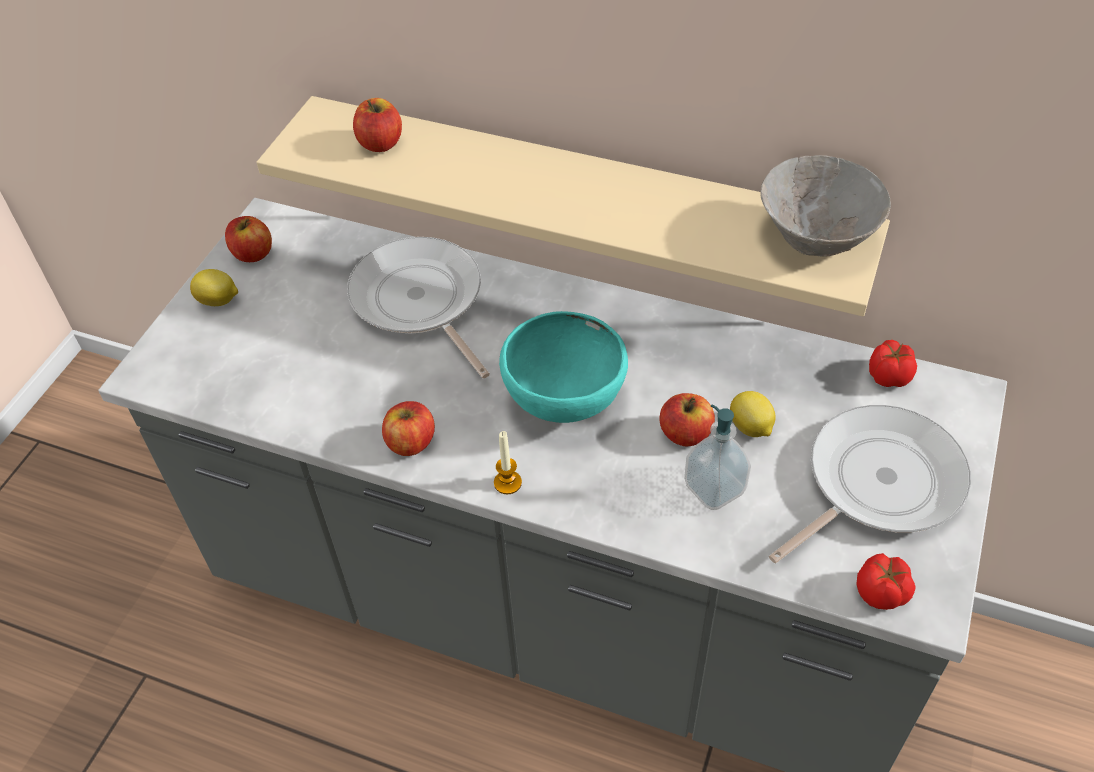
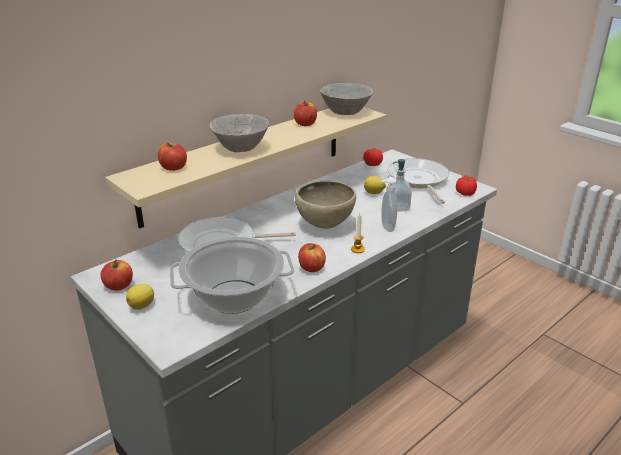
camera: 65 degrees left, 20 degrees down
turquoise bowl [499,311,628,423] -> brown bowl [295,181,356,229]
apple [660,393,715,447] -> apple moved to [294,100,317,126]
none -> cooking pot [170,237,294,314]
none -> grey bowl [210,114,269,152]
none -> soap dispenser [382,177,398,232]

